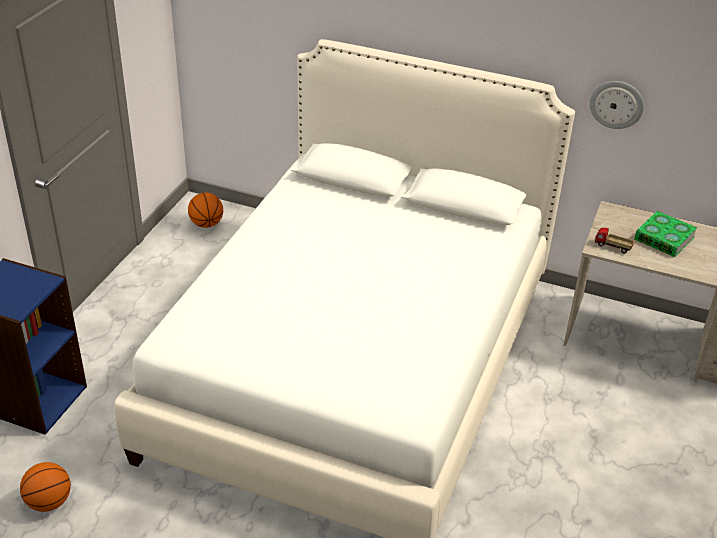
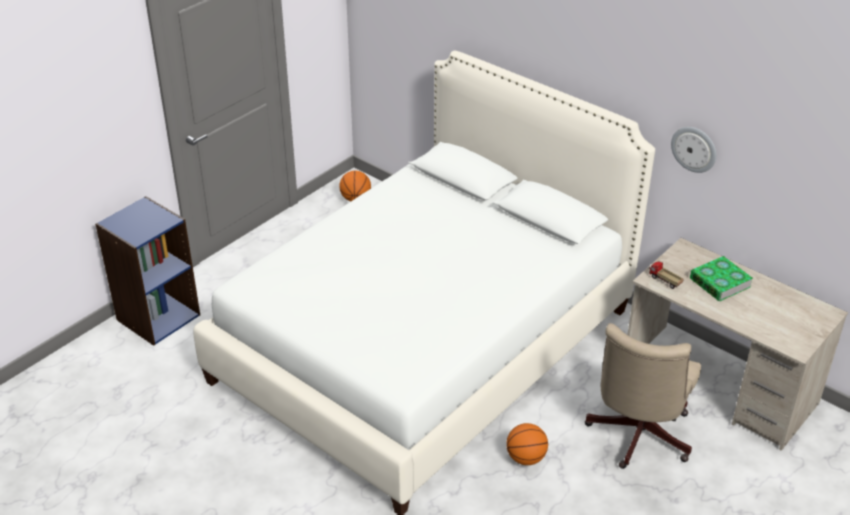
camera: 20 degrees right, 0 degrees up
basketball [20,462,71,512] -> basketball moved to [506,423,548,465]
none -> beige office chair [584,323,701,469]

